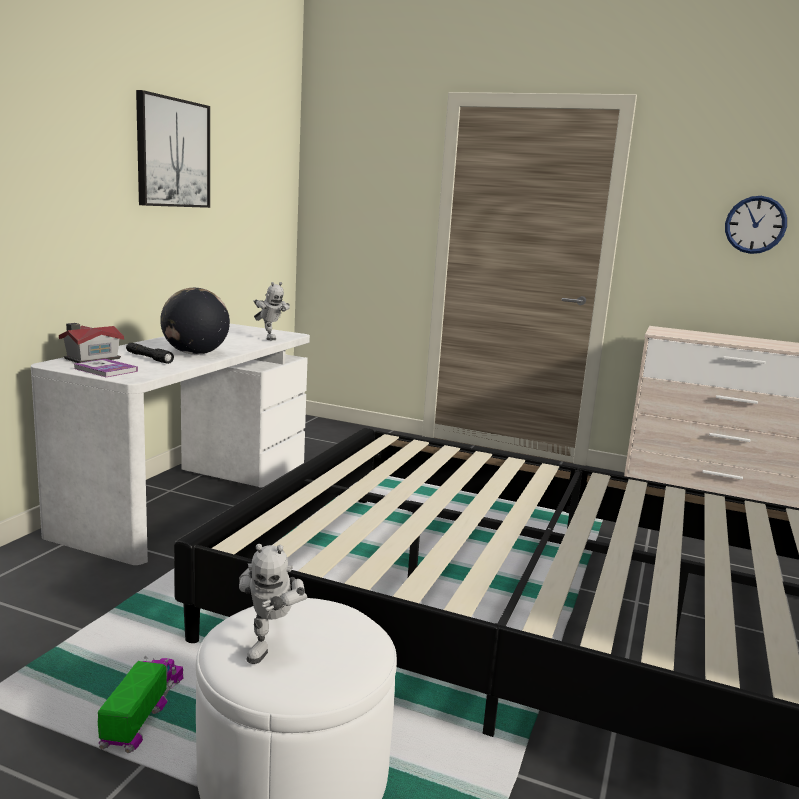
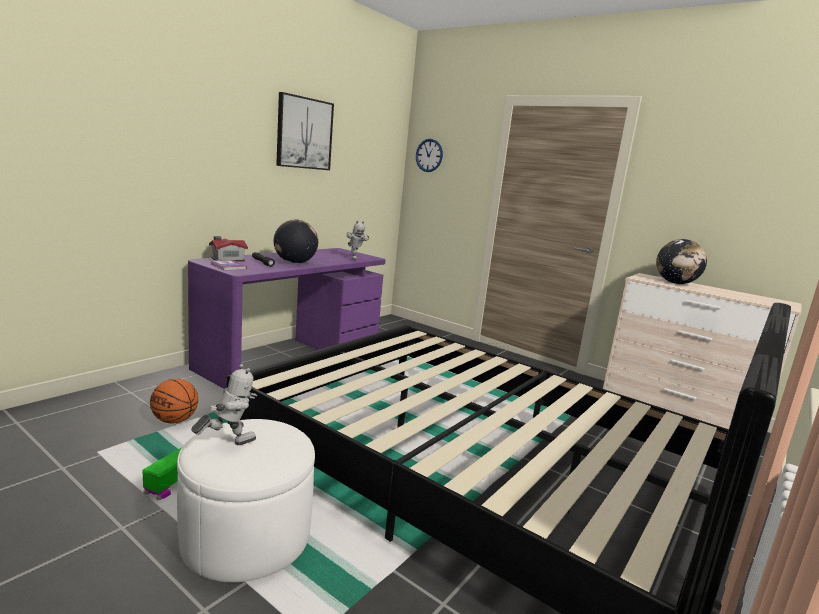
camera: 15 degrees right, 0 degrees up
white desk [31,324,310,565] -> purple desk [188,248,385,389]
toy robot [239,544,307,664] -> toy robot turned 150 degrees counterclockwise [191,364,257,445]
wall clock [725,196,787,254] -> wall clock moved to [416,139,443,172]
none -> basketball [150,379,198,424]
none -> globe [656,239,707,284]

